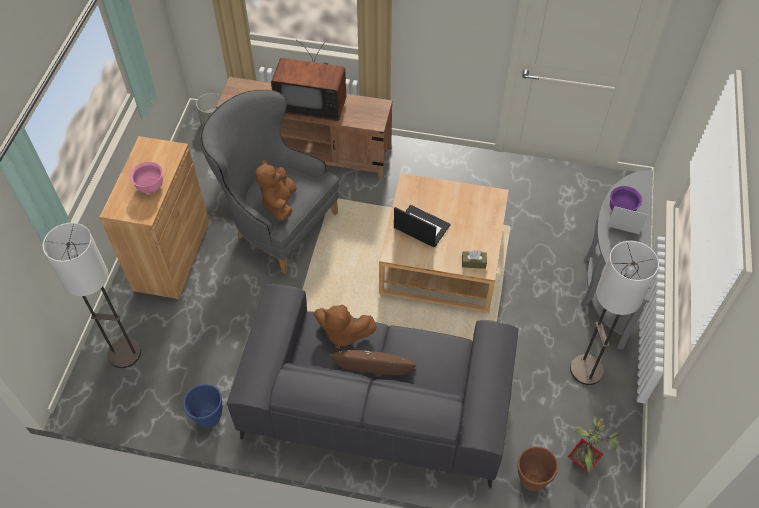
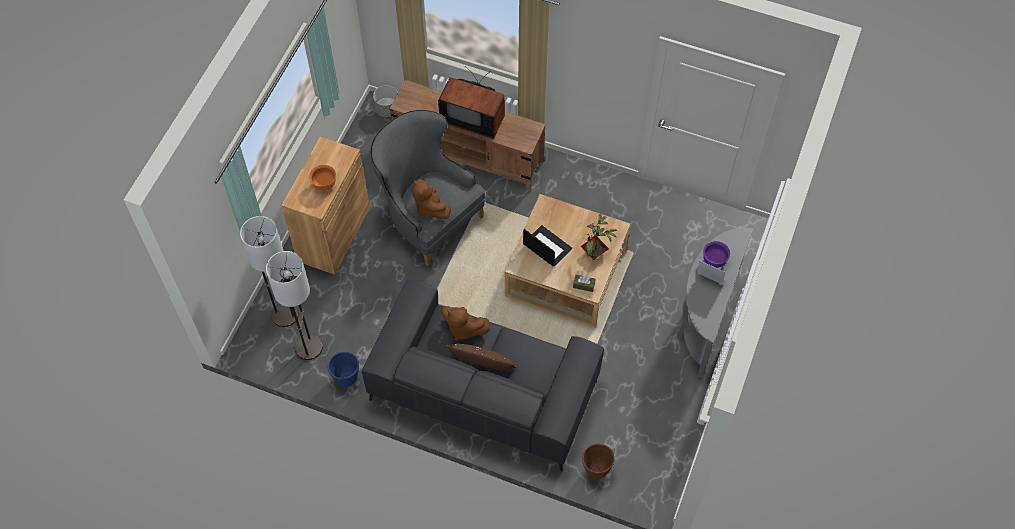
camera: 10 degrees right, 5 degrees up
pink bowl [130,162,163,193] -> orange bowl [309,165,336,191]
brown plush toy [255,160,297,221] -> brown plush toy turned 45 degrees counterclockwise [412,179,451,219]
potted plant [568,416,621,474] -> potted plant moved to [581,214,617,260]
floor lamp [570,241,659,385] -> floor lamp moved to [266,251,323,360]

